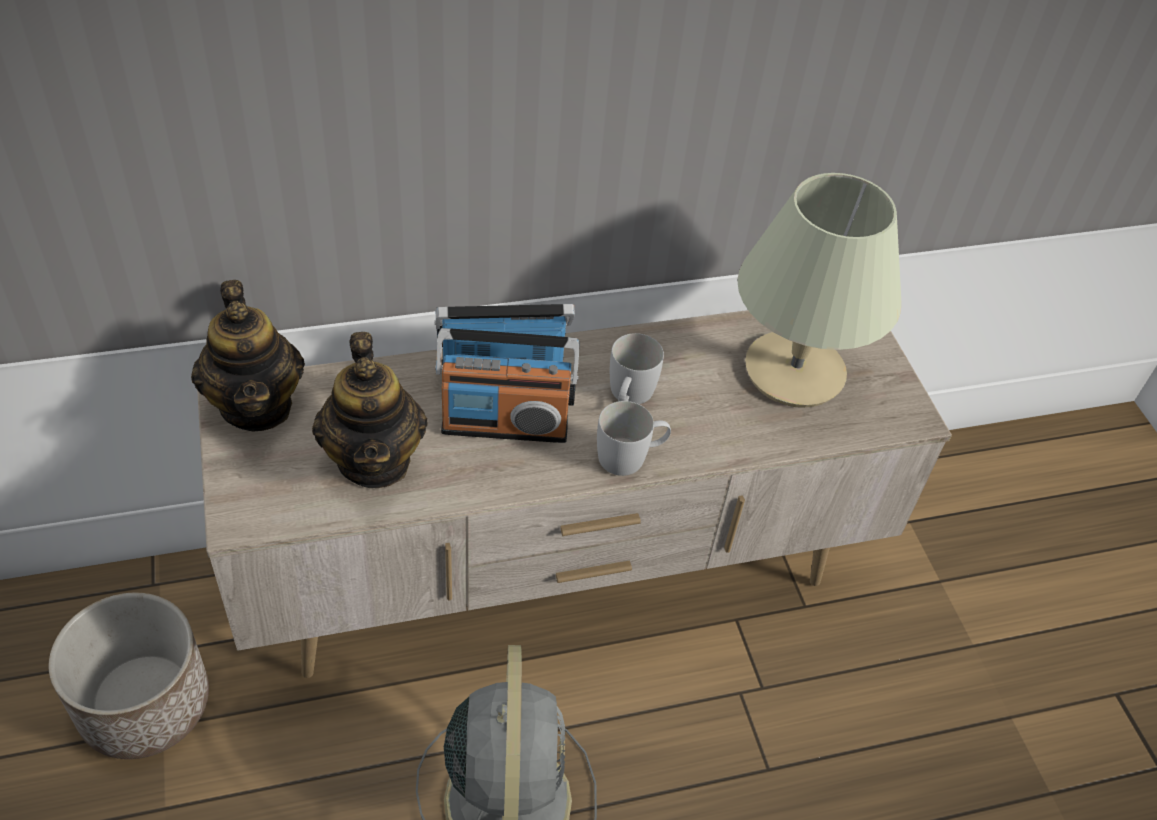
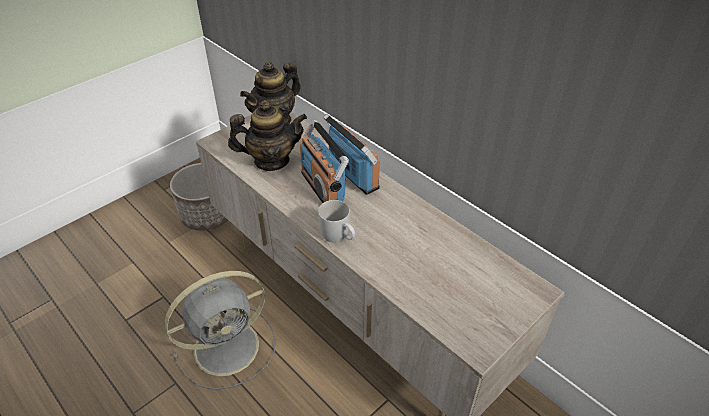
camera: 65 degrees right, 5 degrees down
teapot [312,332,428,488] -> teapot turned 150 degrees counterclockwise [228,100,307,171]
white mug [610,333,664,404] -> none
beige table lamp [737,173,901,408] -> none

